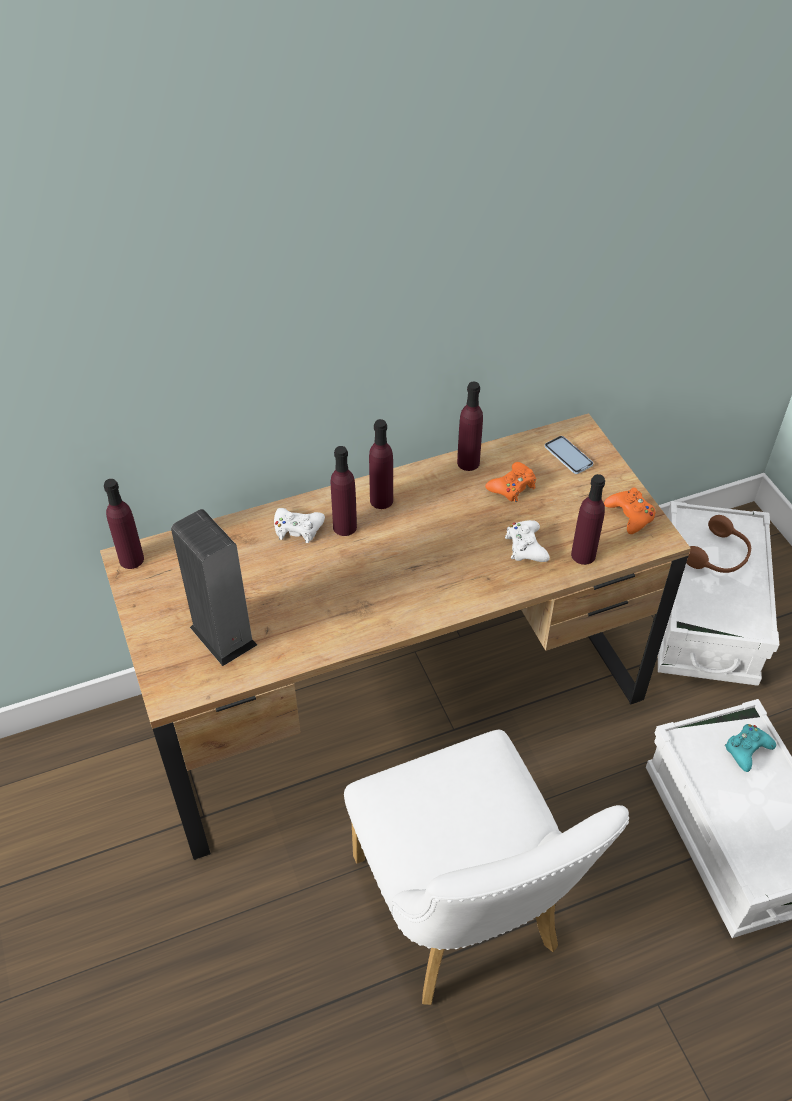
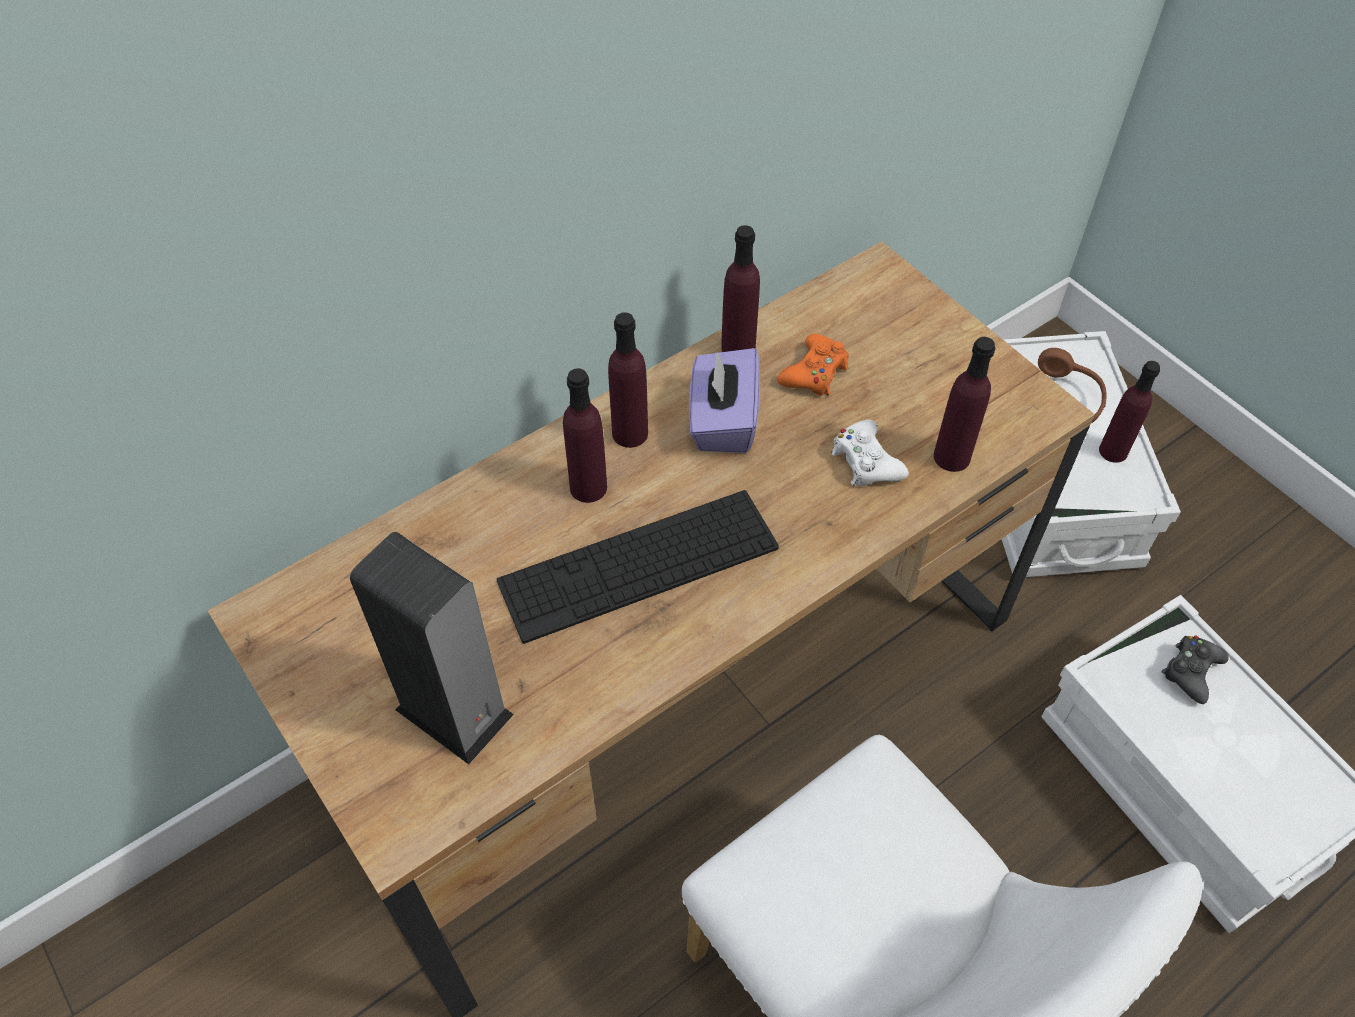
camera: 15 degrees left, 5 degrees up
purple bottle [104,479,144,569] -> purple bottle moved to [1099,361,1160,463]
white game controller [274,508,325,543] -> none
phone [545,436,593,474] -> none
orange game controller [604,488,656,534] -> none
turquoise game controller [725,724,776,772] -> black game controller [1162,636,1229,704]
none -> keyboard [496,490,779,644]
none -> purple tissue box [689,348,760,453]

